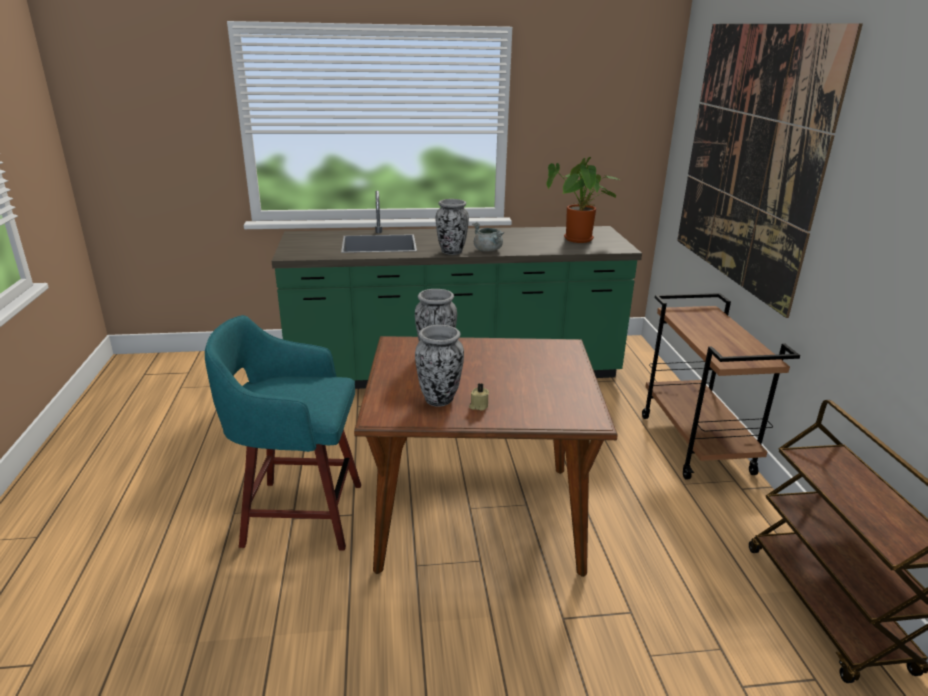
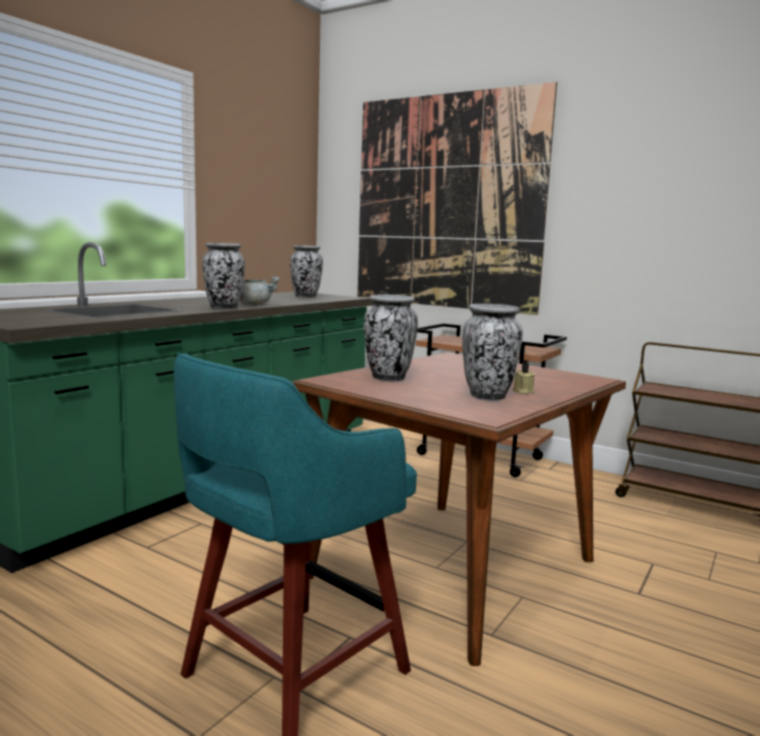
camera: 50 degrees left, 15 degrees down
potted plant [546,157,622,243] -> vase [290,245,323,298]

